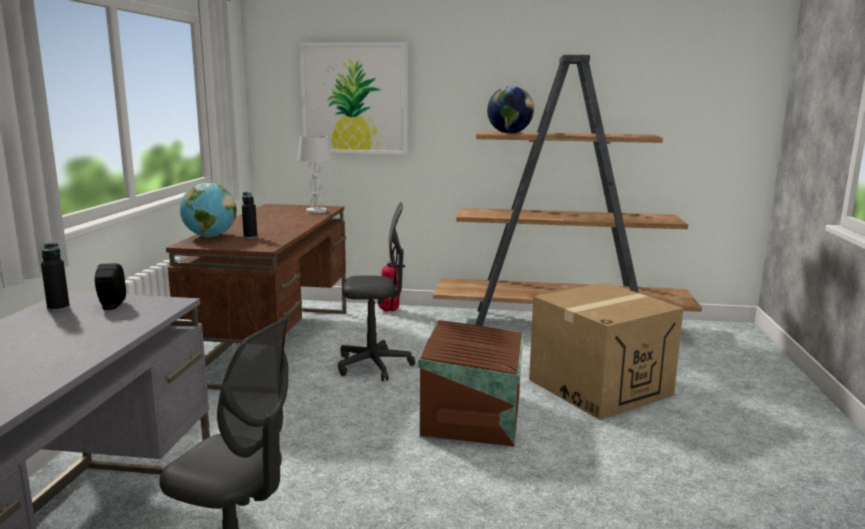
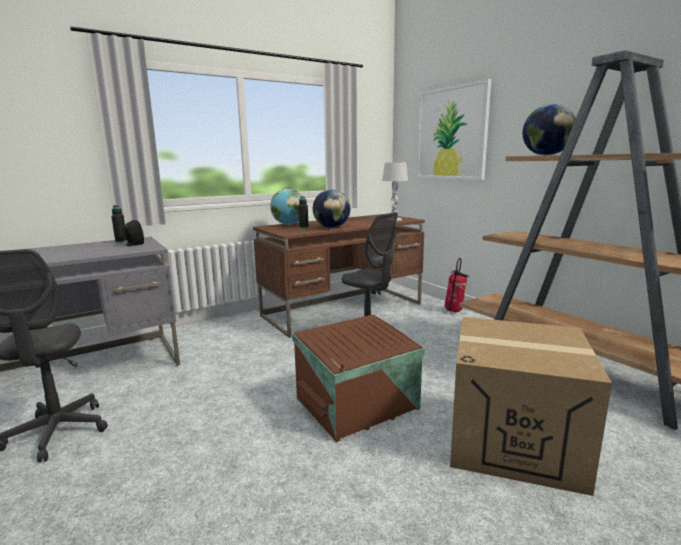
camera: 50 degrees right, 0 degrees up
none -> globe [313,189,350,228]

